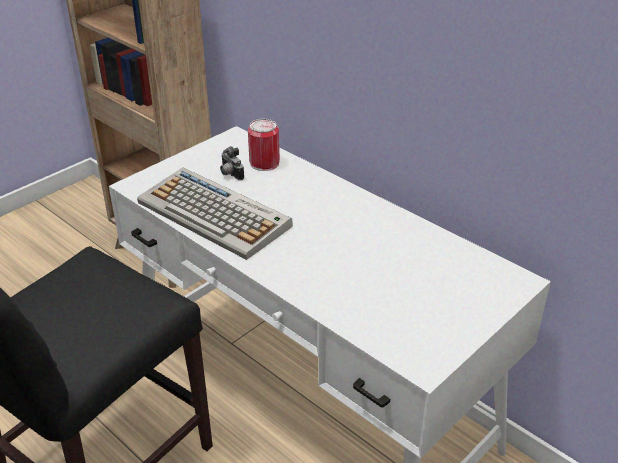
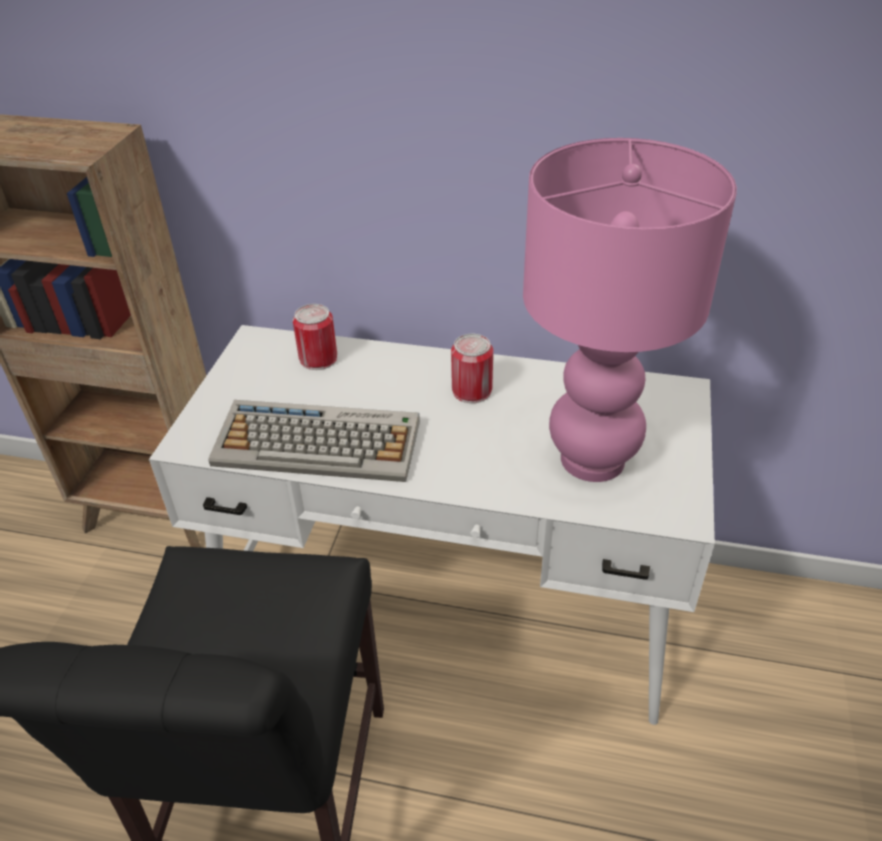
camera: 30 degrees left, 5 degrees up
camera [220,146,244,180] -> none
none -> can [451,334,493,403]
none -> pink table lamp [523,138,737,482]

